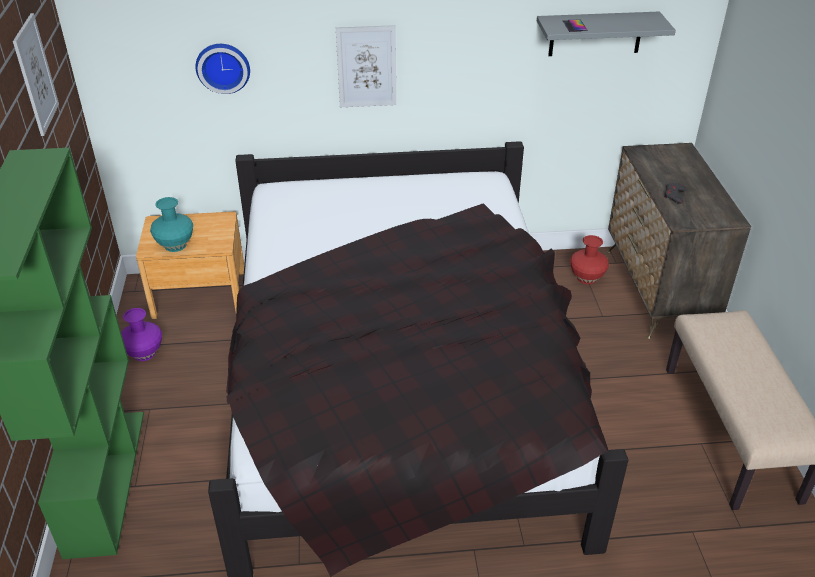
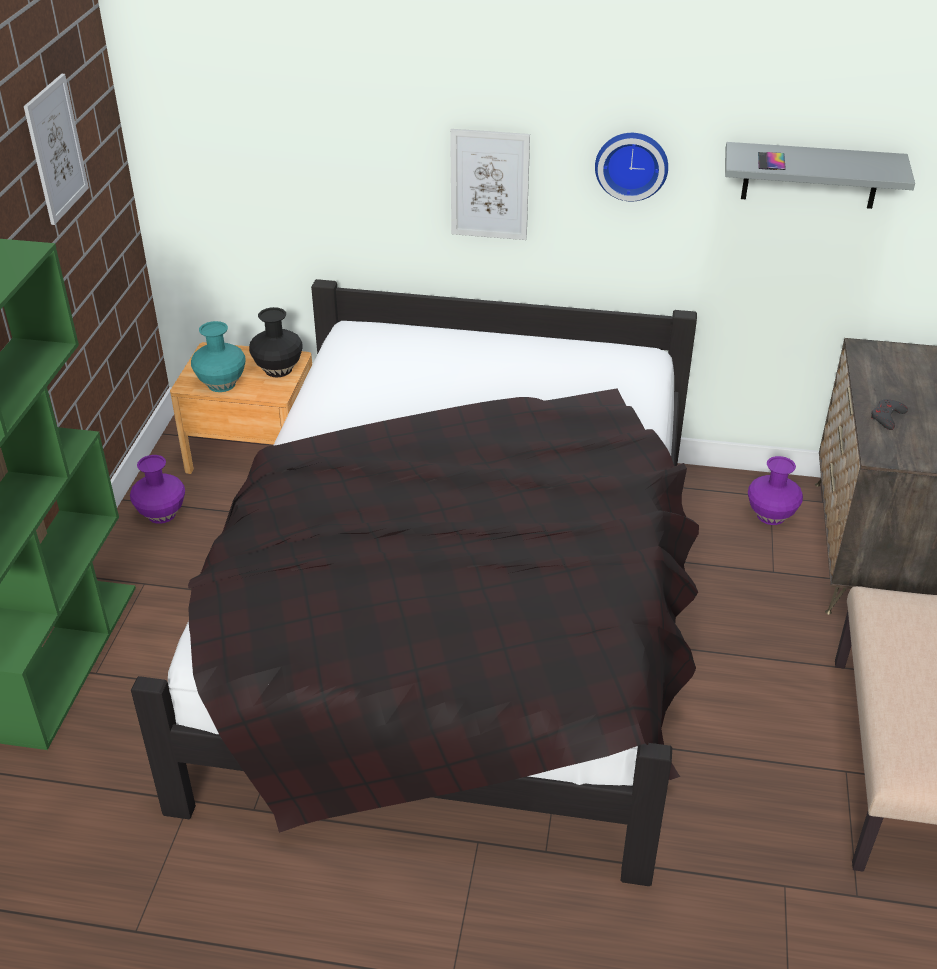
camera: 15 degrees right, 0 degrees up
wall clock [195,44,250,94] -> wall clock moved to [595,133,668,202]
red vase [570,235,609,284] -> purple vase [748,456,803,525]
none -> black vase [249,307,303,377]

